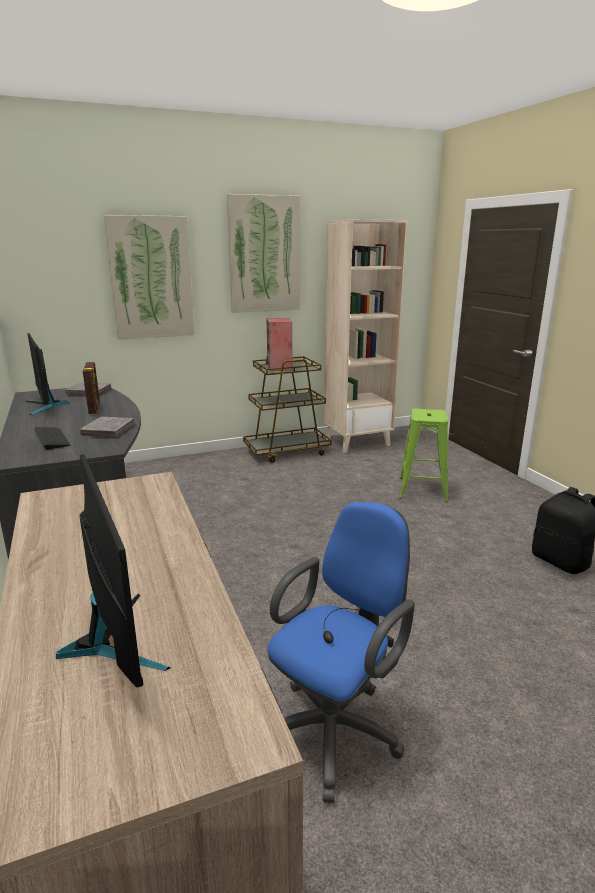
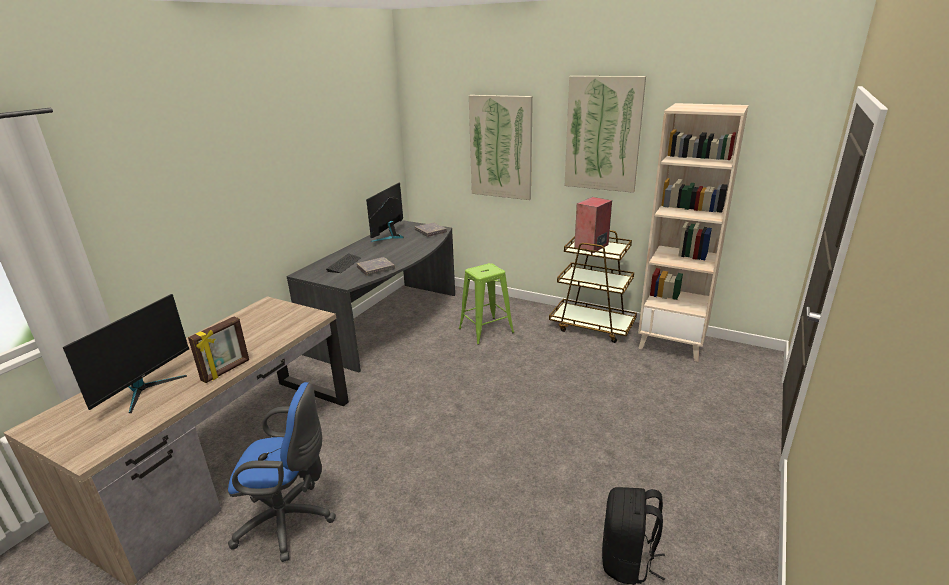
camera: 50 degrees right, 5 degrees up
picture frame [83,362,100,414] -> picture frame moved to [188,317,249,383]
green stool [399,409,448,502] -> green stool moved to [459,263,515,345]

